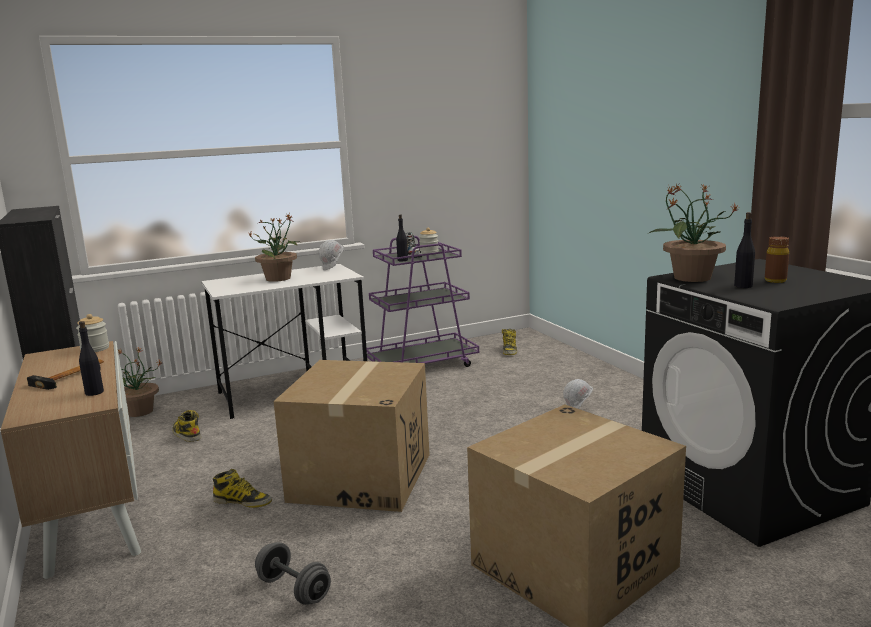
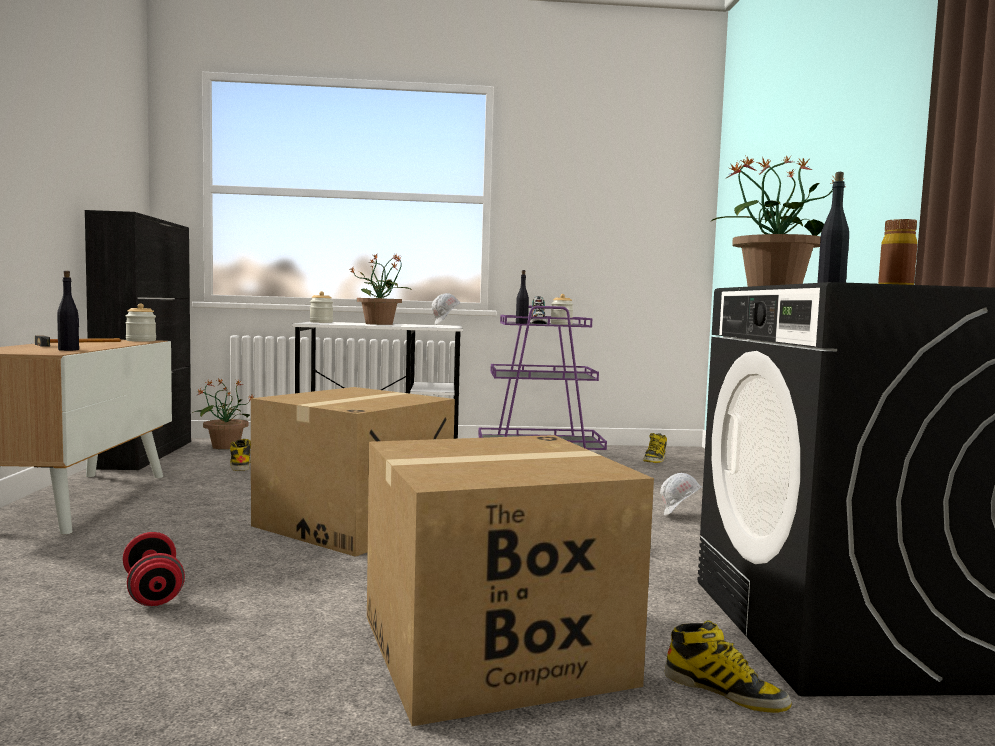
camera: 20 degrees right, 10 degrees down
boot [213,469,272,508] -> boot moved to [664,620,792,713]
grey dumbbell [255,542,331,605] -> red dumbbell [123,532,185,606]
none -> jar [310,291,333,323]

